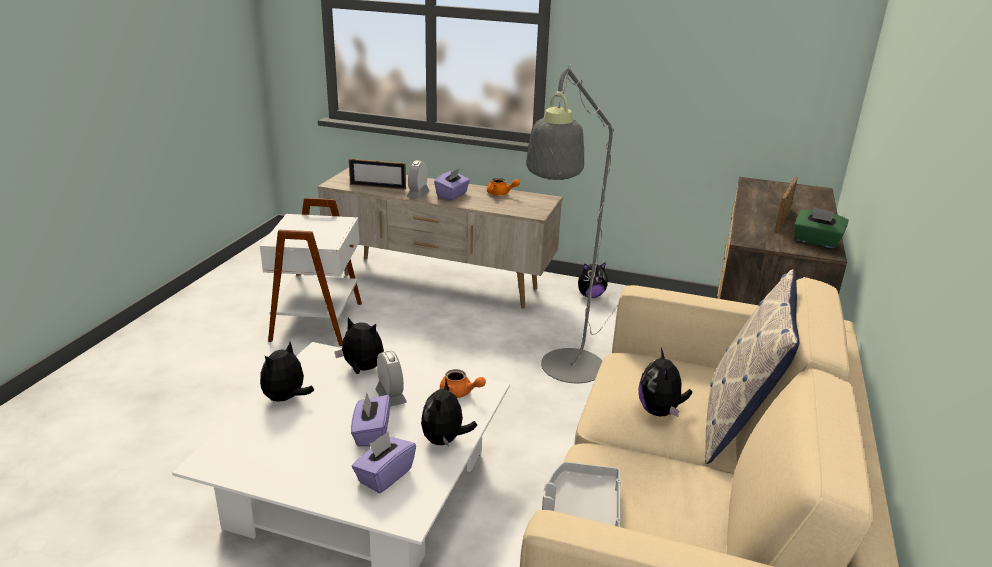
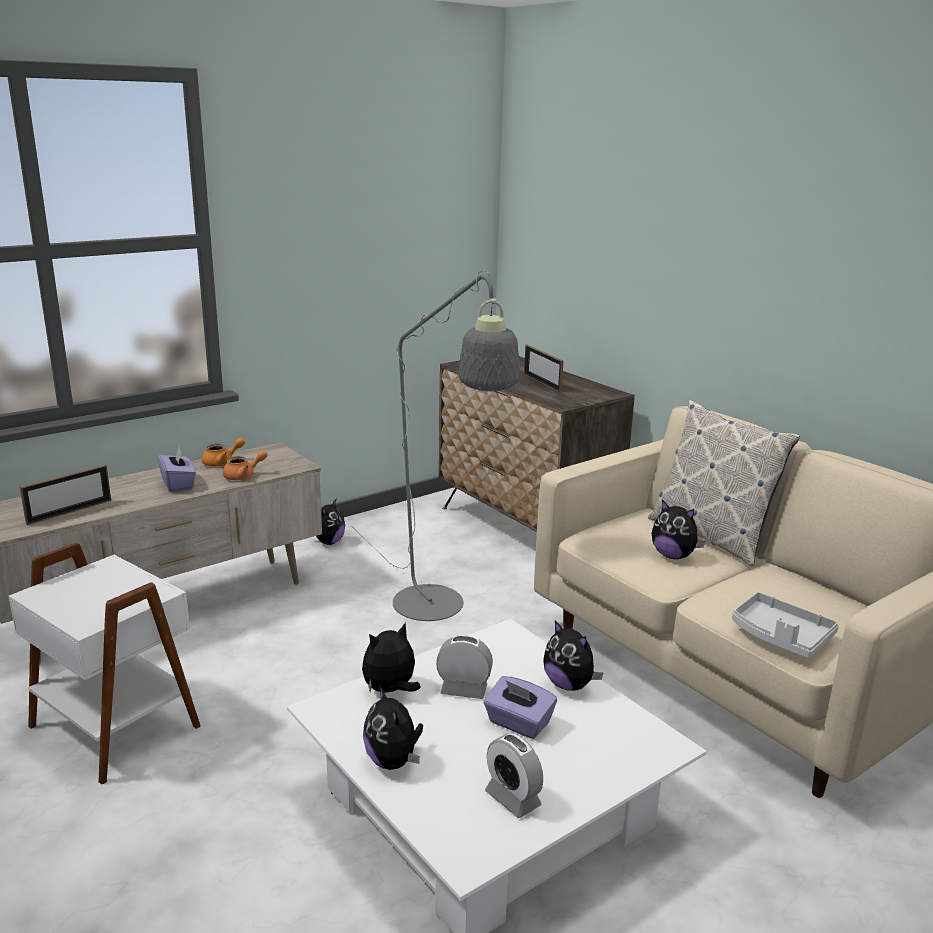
camera: 55 degrees left, 5 degrees down
purple tissue box [352,432,416,493] -> none
alarm clock [407,160,429,199] -> alarm clock moved to [485,733,543,818]
orange teapot [440,369,486,398] -> orange teapot moved to [223,450,268,480]
green tissue box [794,207,849,249] -> none

